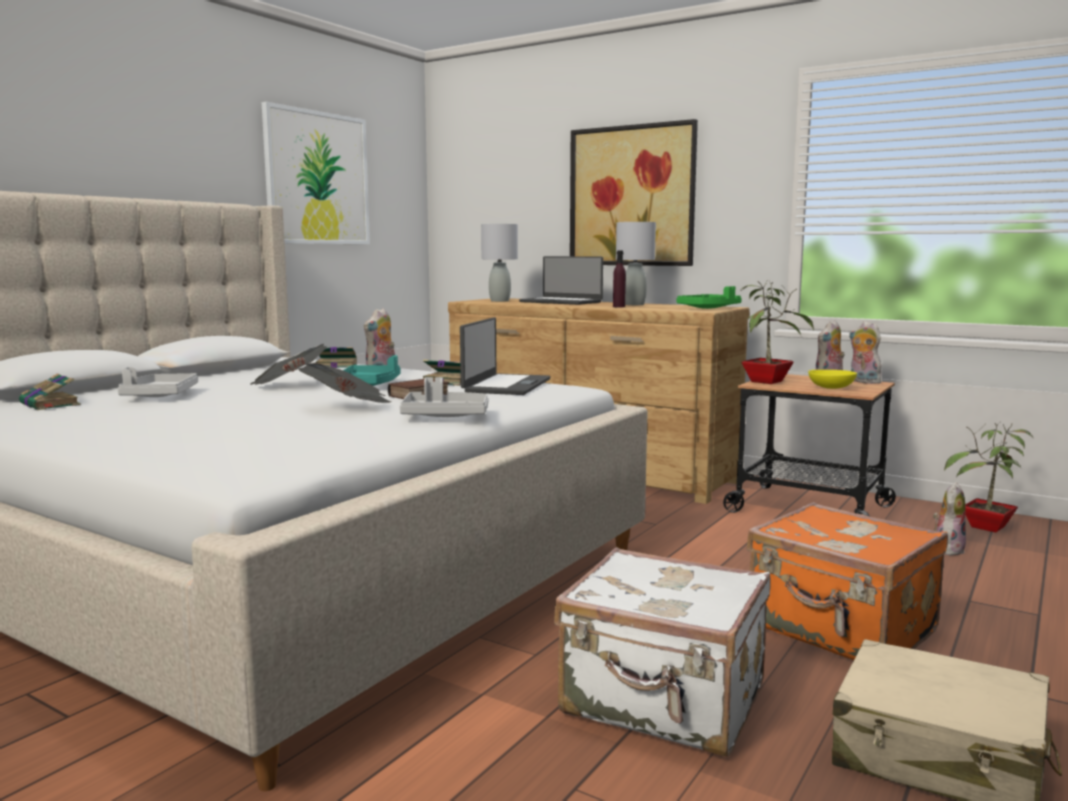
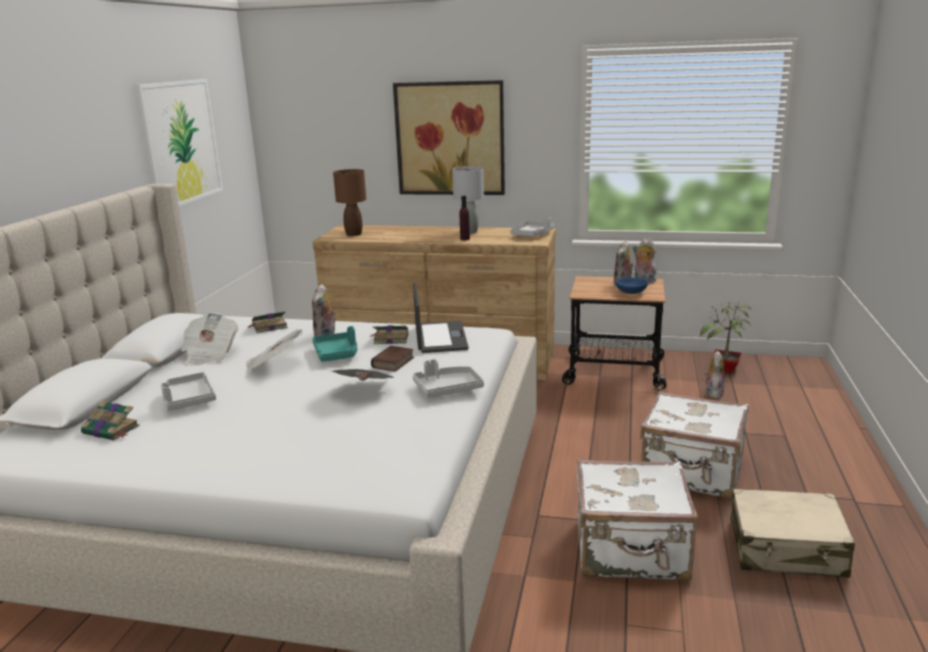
camera: 20 degrees left, 10 degrees up
grey table lamp [481,224,518,302] -> brown table lamp [333,169,366,236]
laptop [519,256,603,305] -> none
green tray [676,286,742,309] -> grey tray [510,217,554,237]
potted plant [739,280,814,384] -> none
orange suitcase [747,502,948,660] -> white suitcase [640,392,749,499]
yellow bowl [808,370,857,389] -> blue bowl [615,278,649,294]
none -> newspaper [181,312,238,366]

